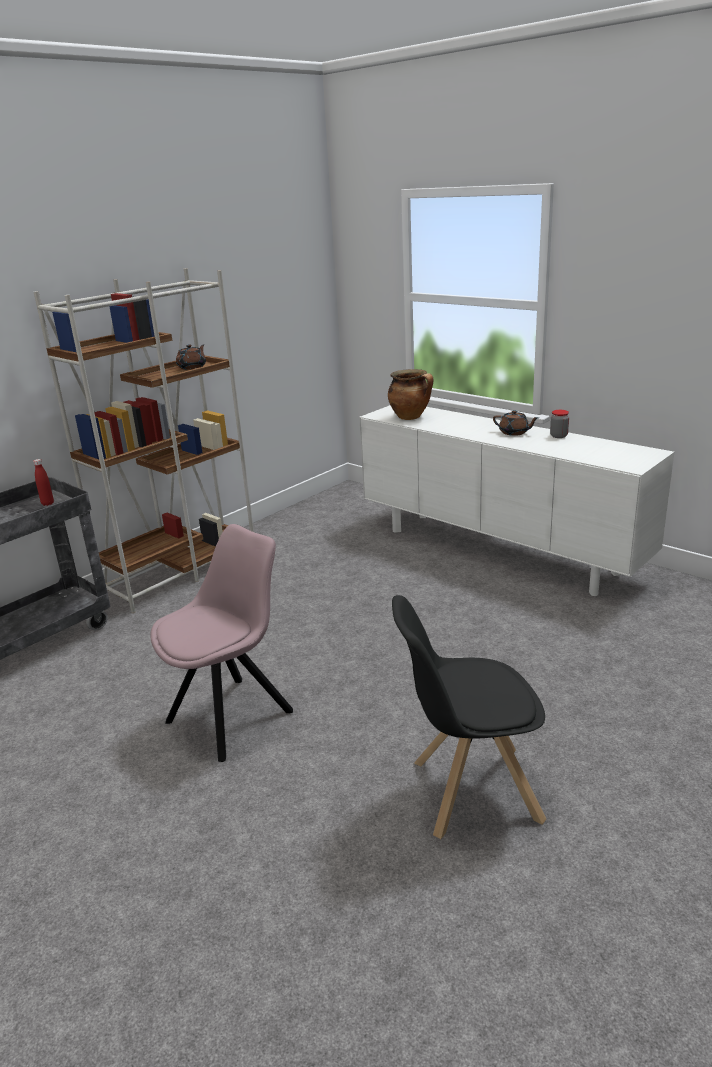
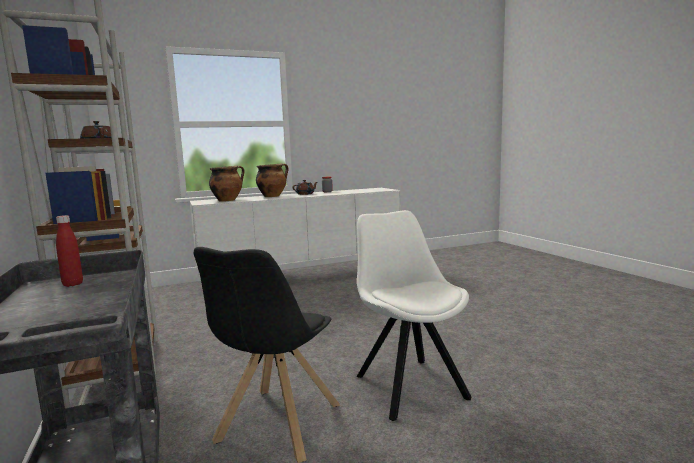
camera: 65 degrees left, 15 degrees down
pink chair [150,524,293,762] -> white chair [357,210,471,421]
black chair [392,595,546,839] -> black chair moved to [194,247,340,463]
none -> cooking pot [256,163,289,197]

